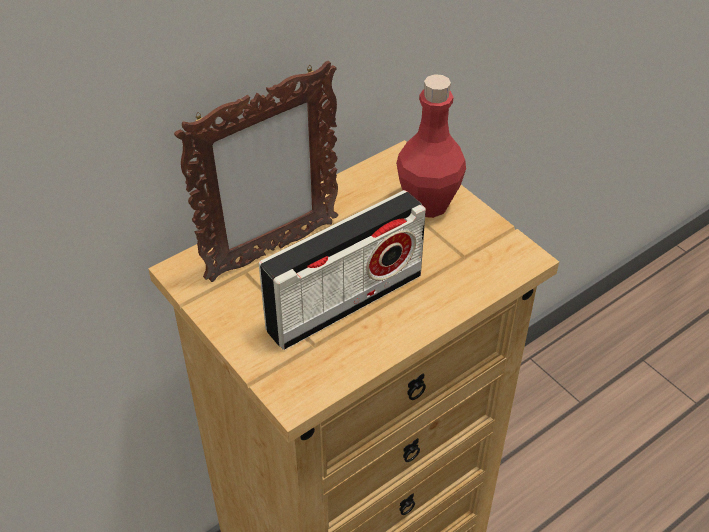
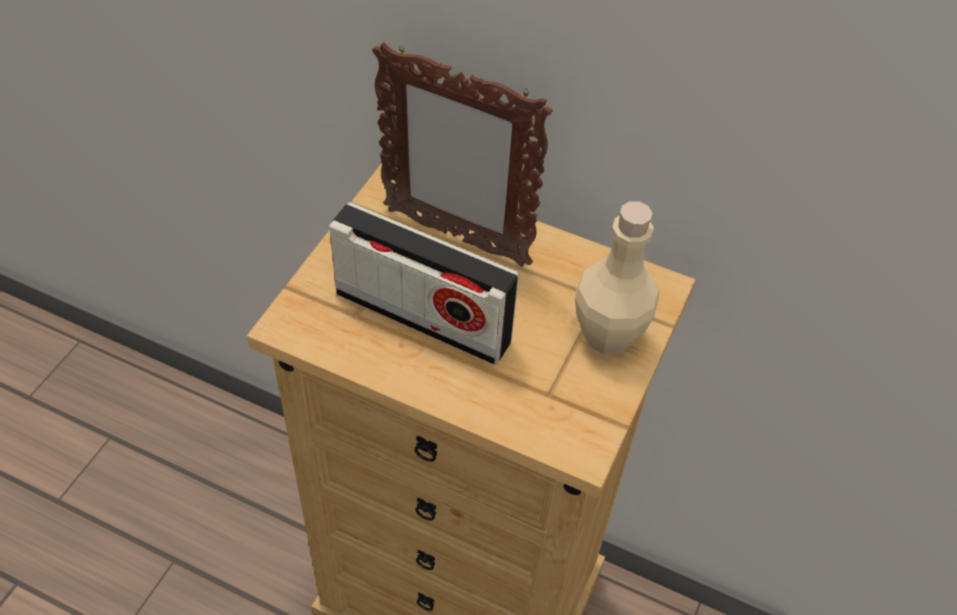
camera: 60 degrees right, 5 degrees up
red bottle [396,74,466,218] -> beige bottle [575,201,659,354]

